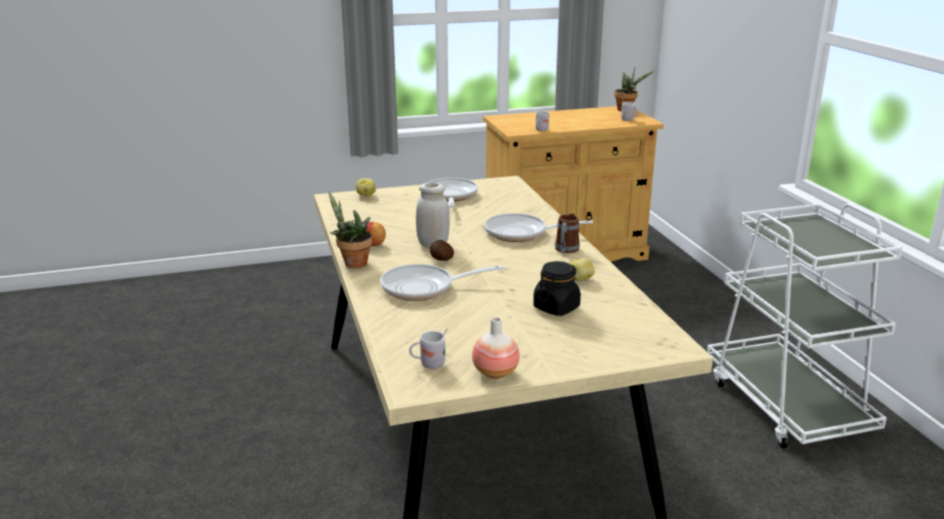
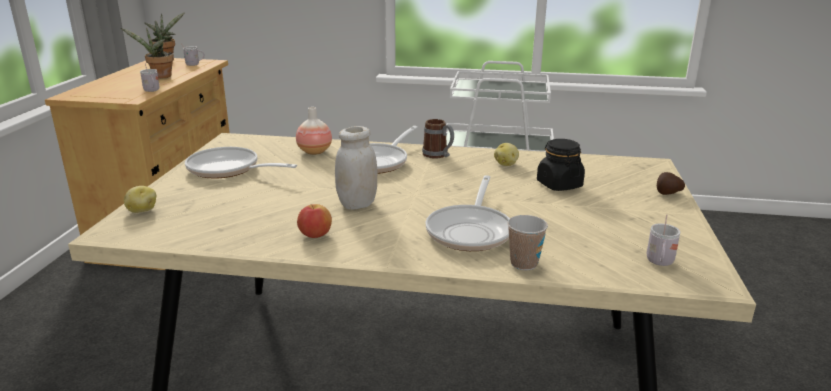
camera: 65 degrees left, 0 degrees up
potted plant [329,191,373,268] -> potted plant moved to [121,28,174,78]
potato [430,240,454,261] -> potato moved to [657,172,685,195]
vase [472,317,520,379] -> vase moved to [296,107,332,155]
none -> cup [507,215,548,270]

